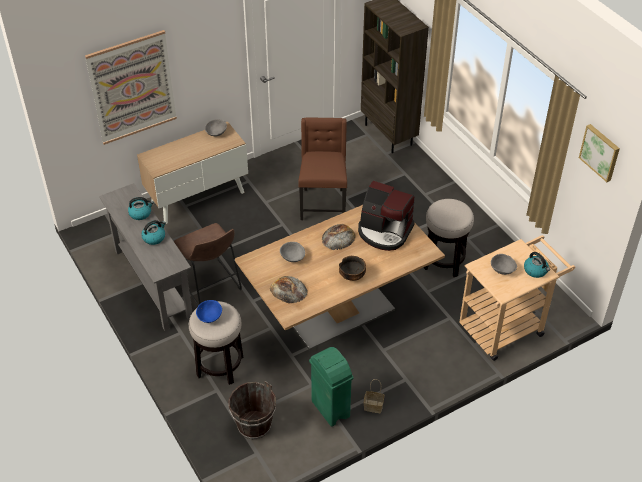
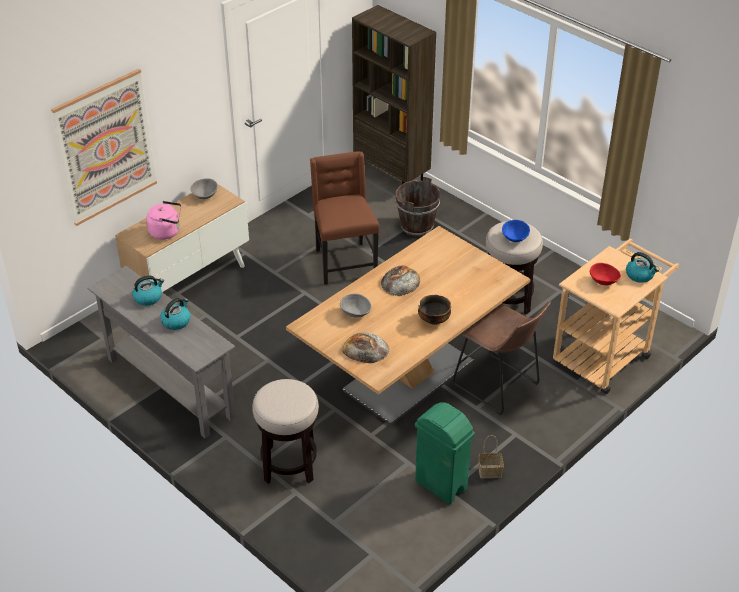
camera: 15 degrees left, 5 degrees down
brown stool [174,223,242,306] -> brown stool moved to [453,301,551,415]
blue bowl [196,300,222,323] -> blue bowl moved to [502,220,530,242]
brown bucket [229,381,276,439] -> brown bucket moved to [395,176,441,237]
coffee machine [358,181,415,251] -> none
grey bowl [491,254,517,275] -> red bowl [590,263,621,285]
picture [579,124,620,182] -> none
none -> pink kettle [146,201,181,240]

